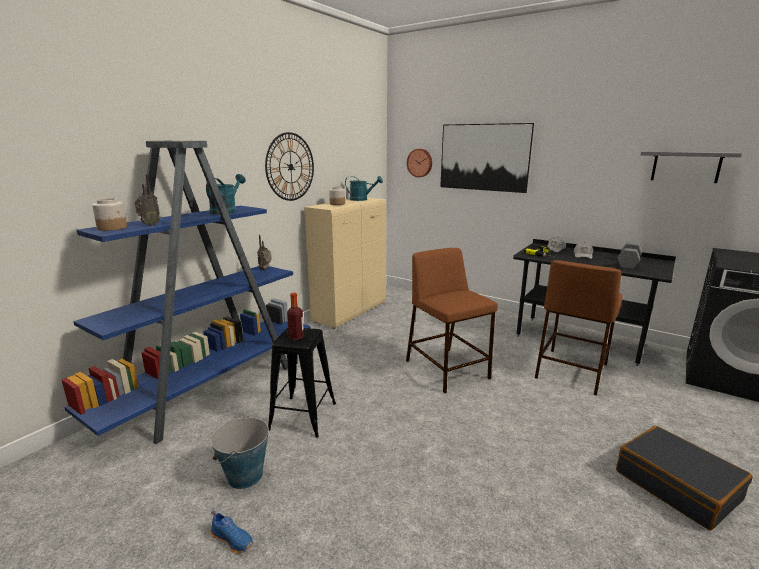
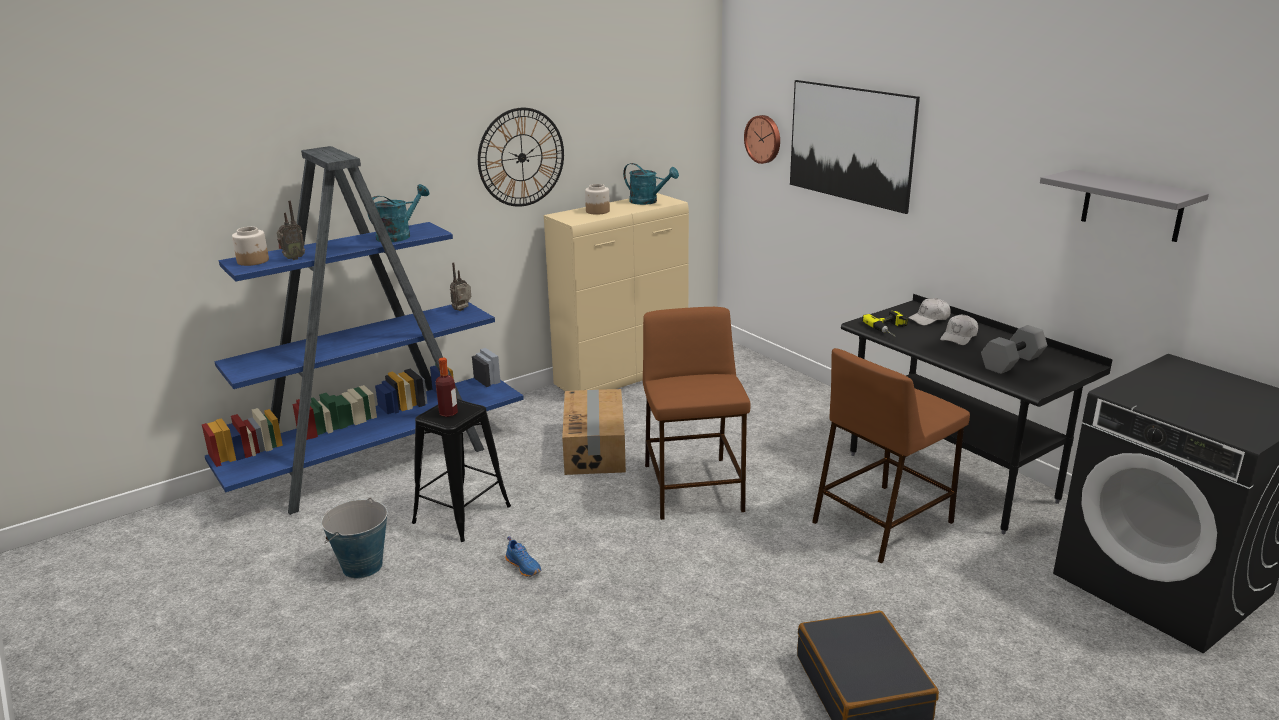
camera: 20 degrees right, 5 degrees up
blue shoe [210,510,253,553] -> blue shoe moved to [505,536,542,577]
none -> cardboard box [562,389,626,475]

